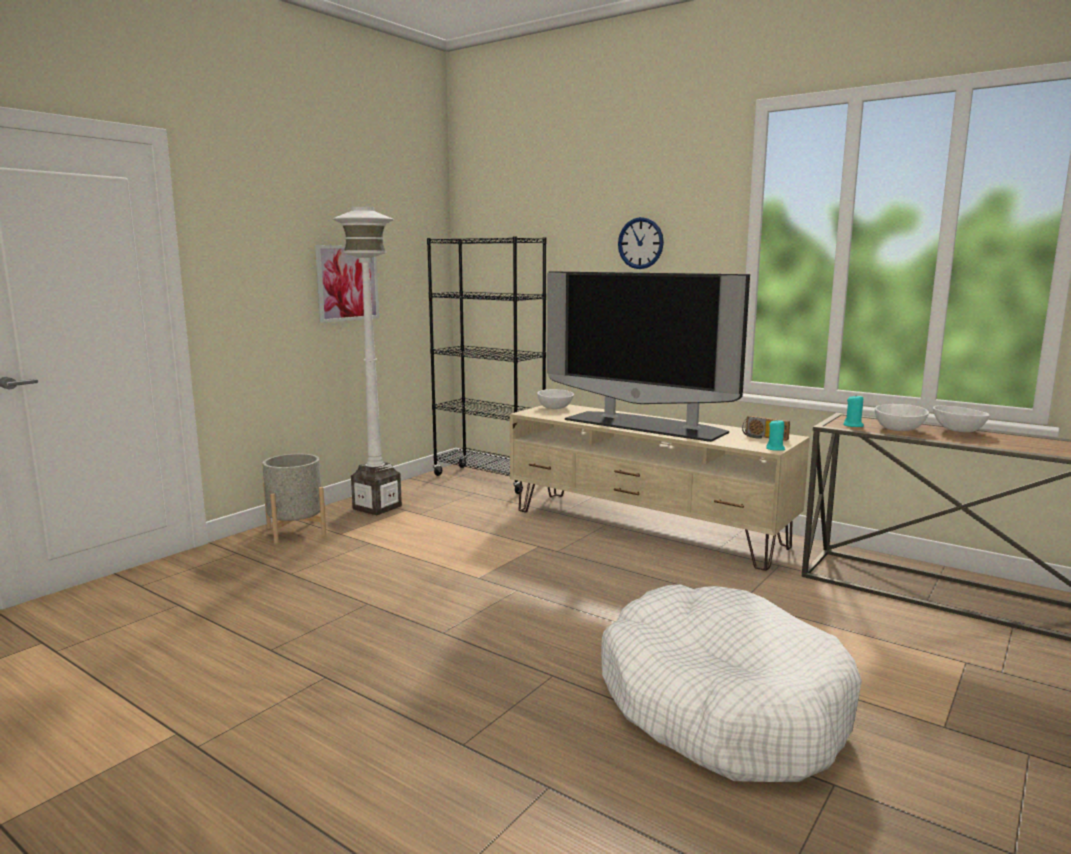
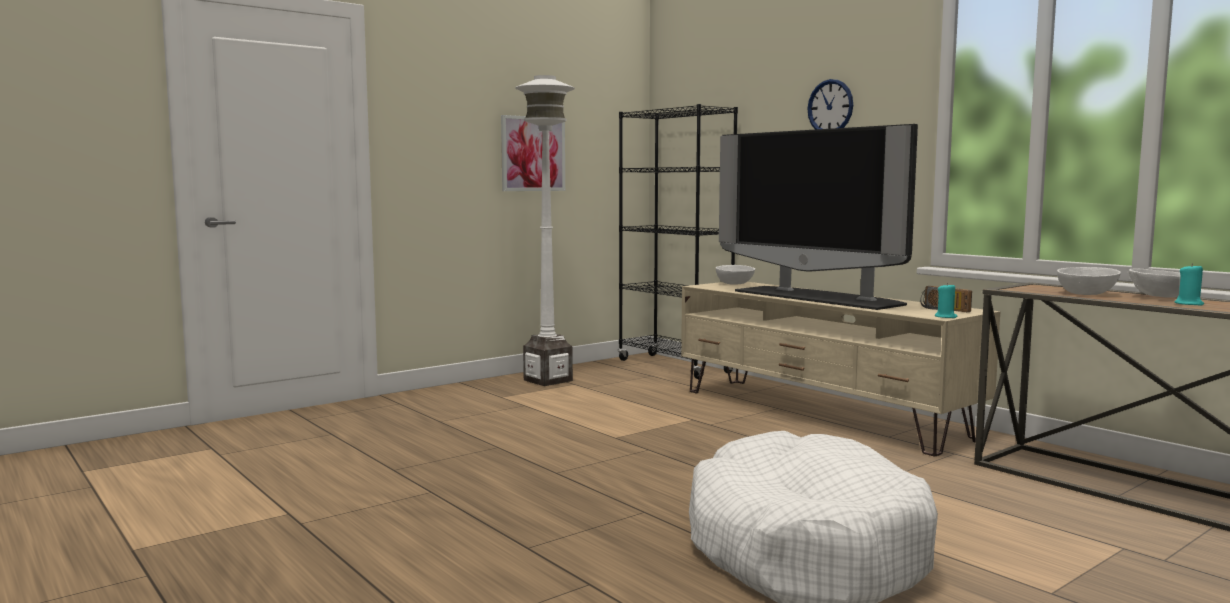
camera: 15 degrees right, 5 degrees down
grey planter [262,454,326,544] -> none
turquoise candle [843,394,864,427] -> turquoise candle moved to [1175,263,1204,306]

